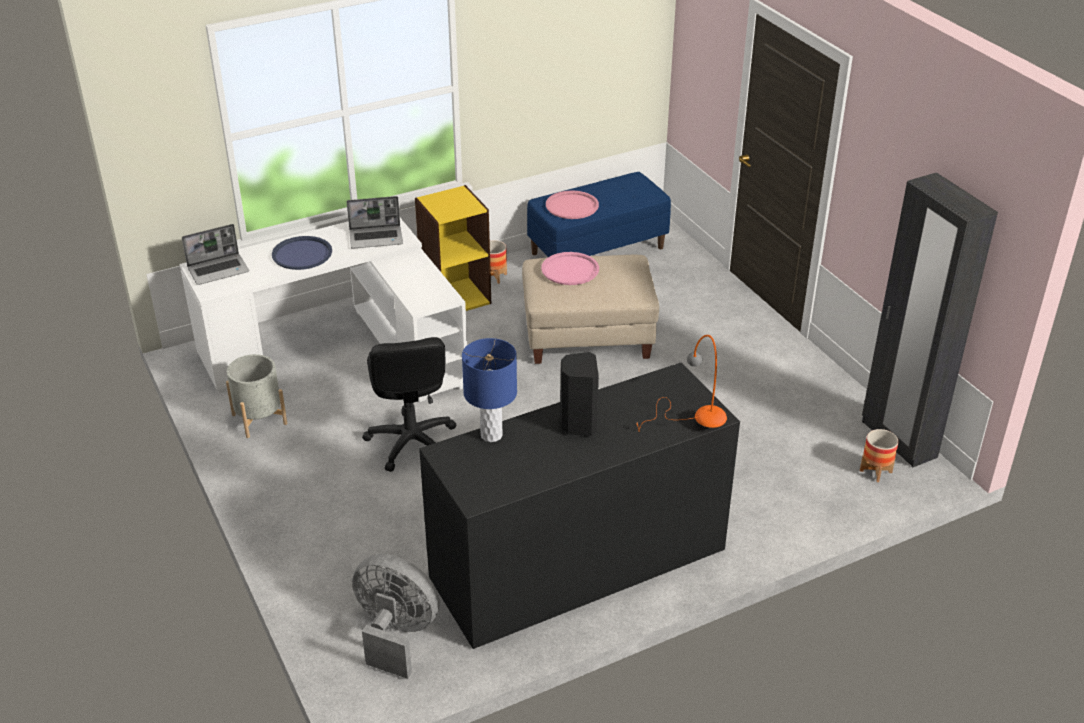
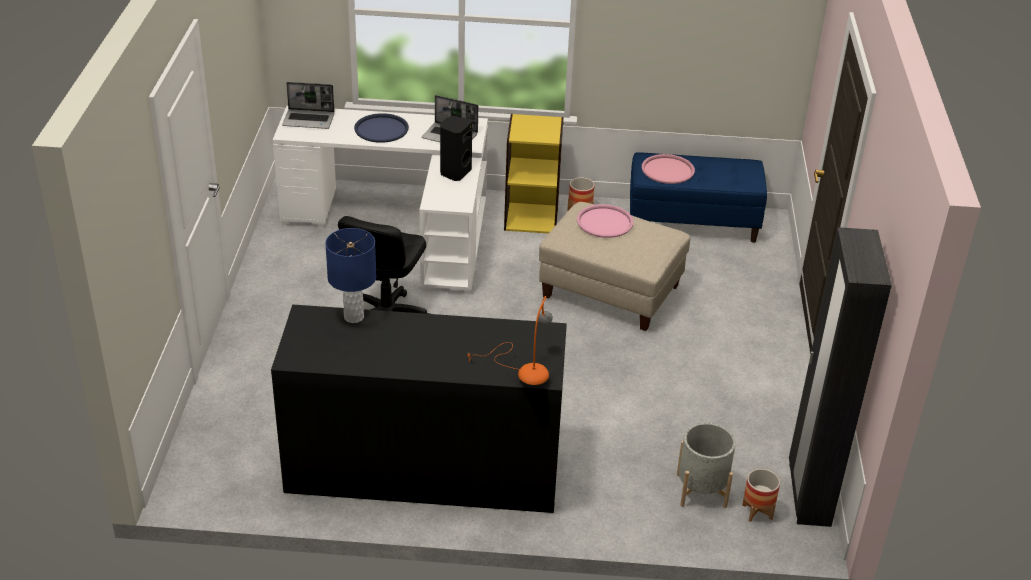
camera: 30 degrees right, 0 degrees up
grey planter [226,354,287,438] -> grey planter moved to [677,423,736,508]
grey fan [352,554,440,679] -> none
black speaker [560,352,599,436] -> black speaker moved to [440,116,472,181]

